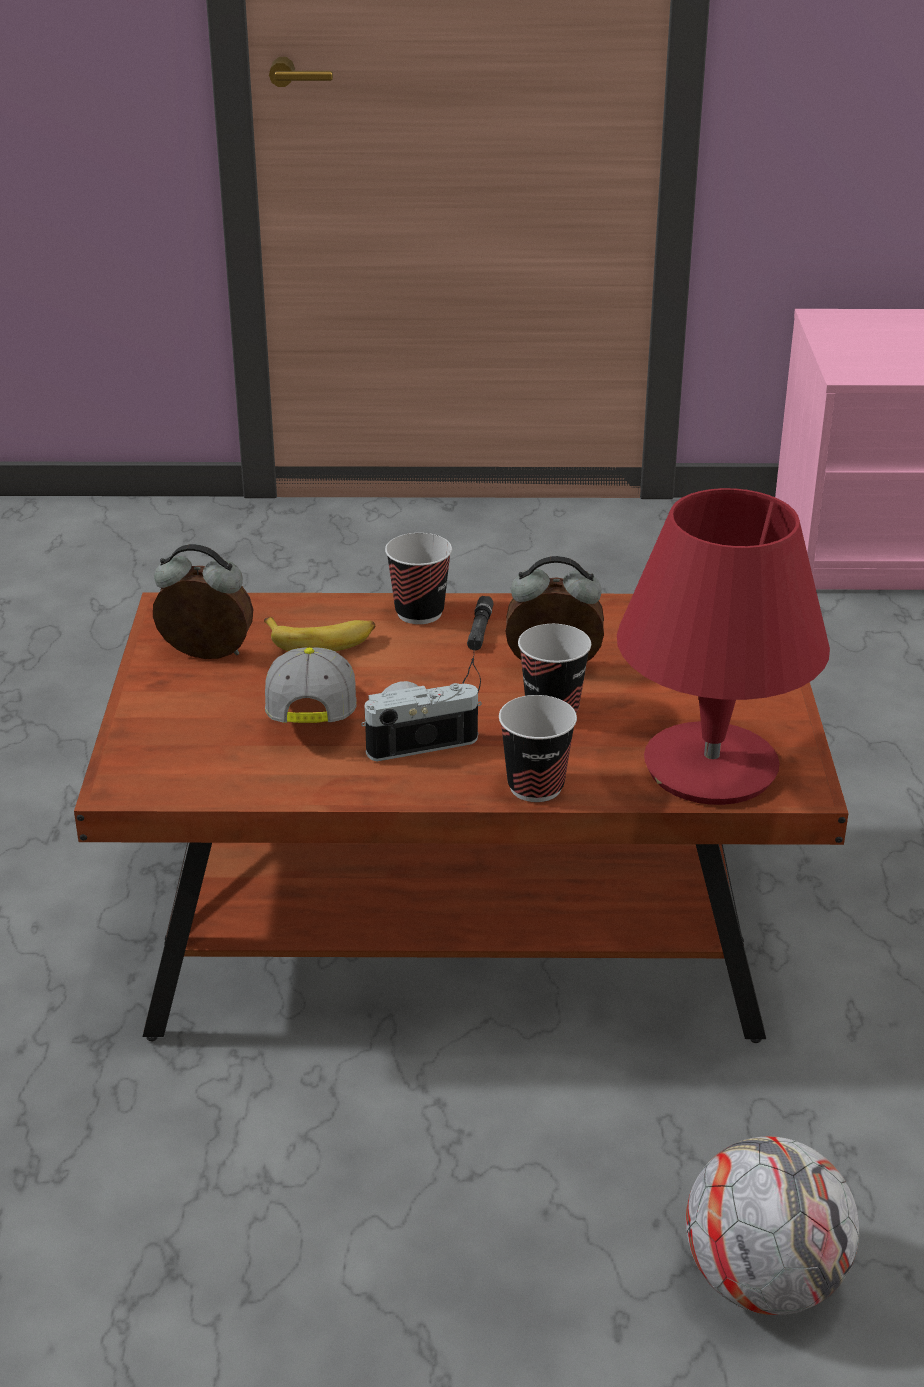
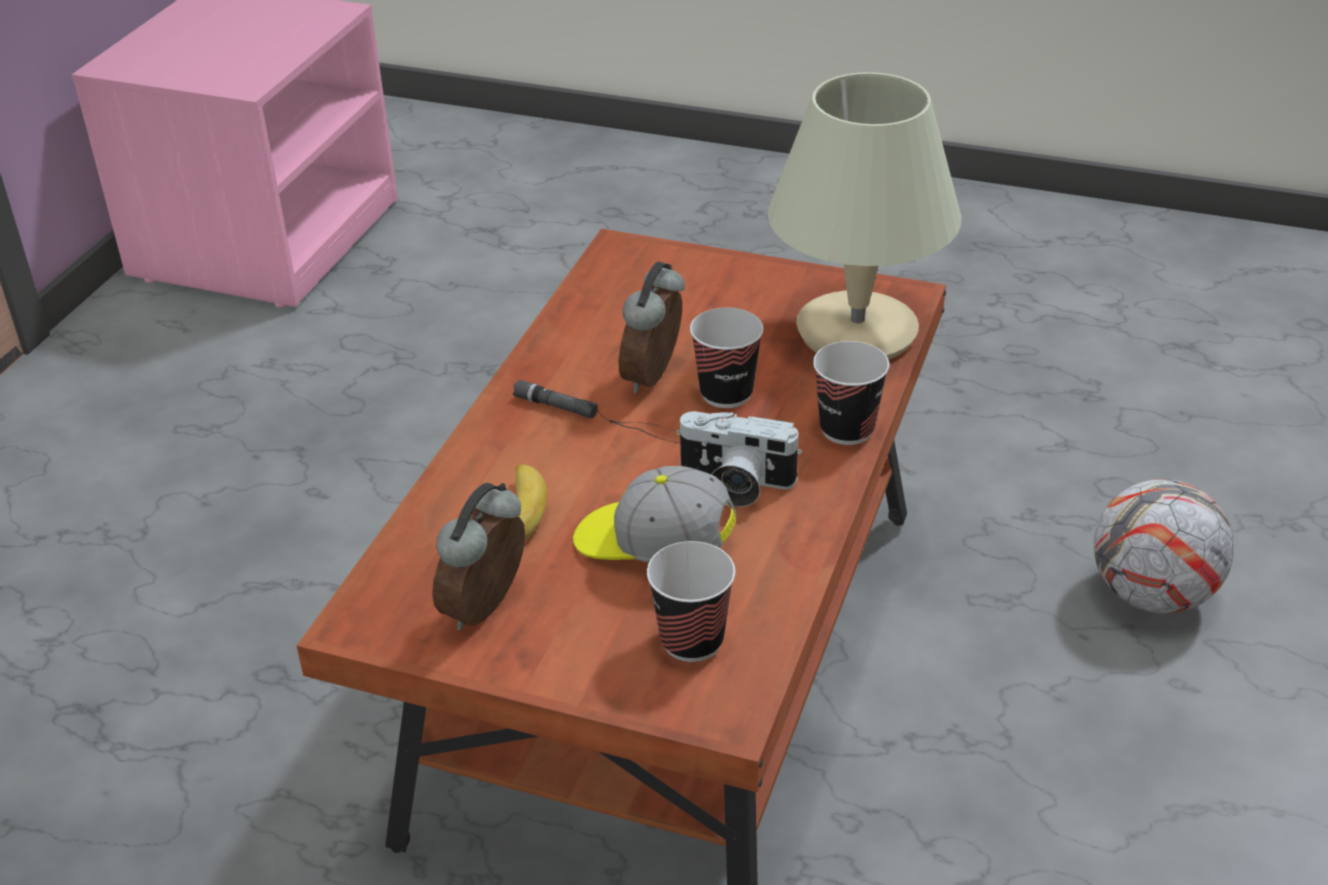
camera: 70 degrees left, 5 degrees up
camera [361,681,482,761] -> camera turned 75 degrees counterclockwise [676,411,802,507]
cup [385,533,452,624] -> cup moved to [647,541,735,662]
red table lamp [617,488,830,805] -> beige table lamp [768,72,961,360]

